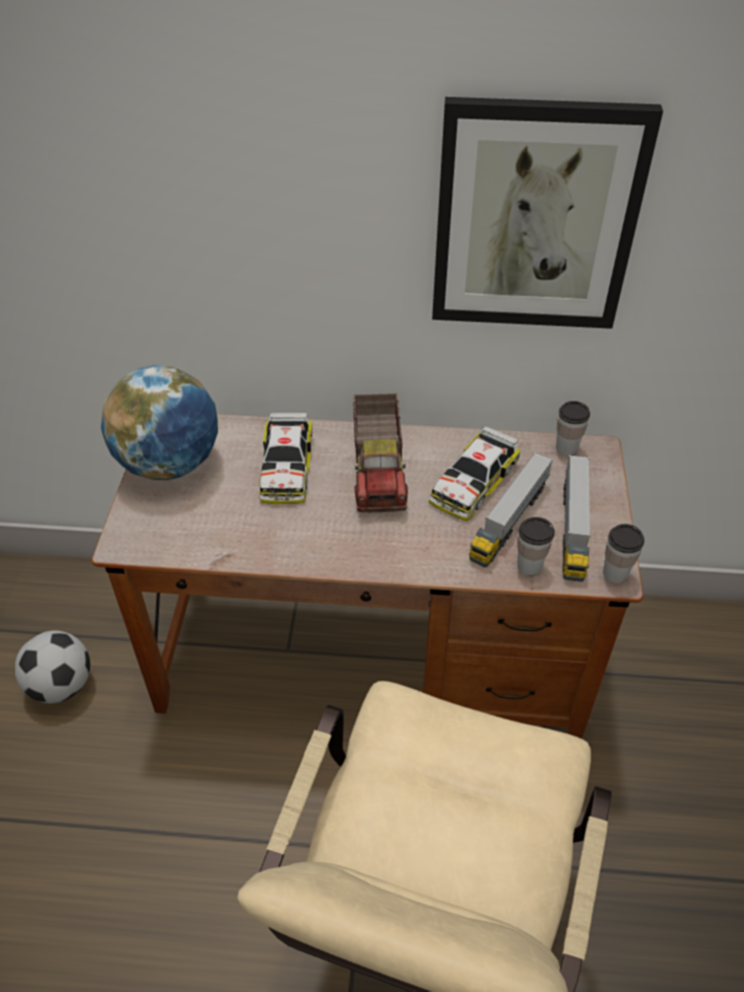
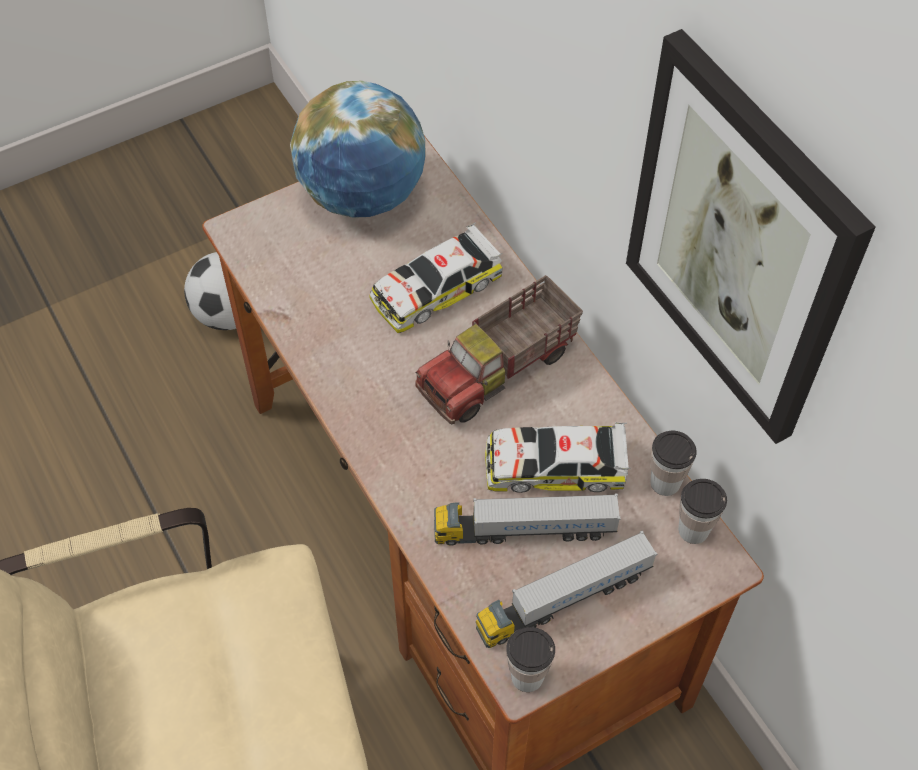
camera: 55 degrees right, 10 degrees up
cup [517,517,555,576] -> cup moved to [650,431,697,496]

